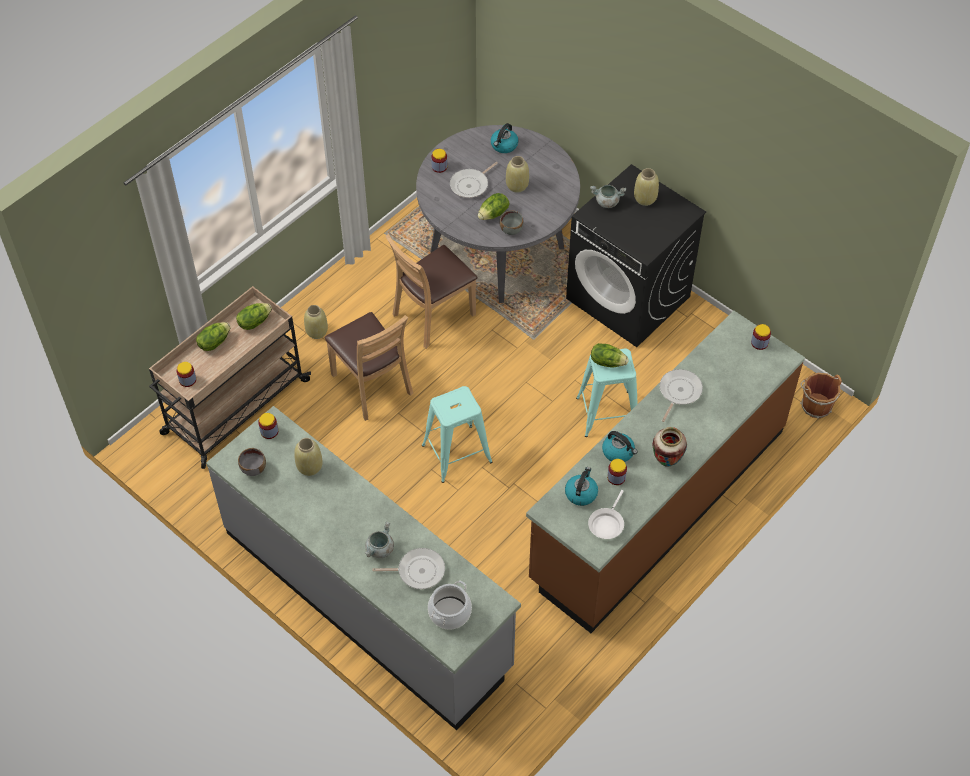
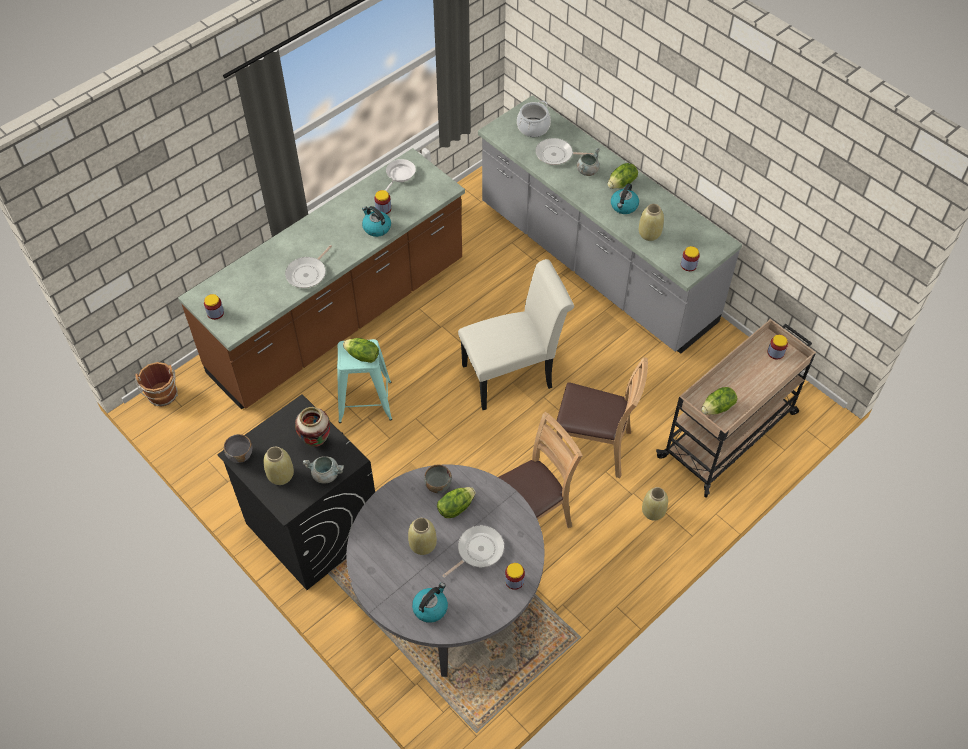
camera: 175 degrees left, 0 degrees up
lettuce [196,322,231,351] -> lettuce moved to [608,163,638,189]
grey bowl [238,448,266,476] -> grey bowl moved to [224,434,252,463]
brown chair [325,312,413,421] -> brown chair turned 135 degrees clockwise [555,357,648,479]
turquoise stool [422,386,492,483] -> white chair [458,259,574,410]
kettle [565,467,598,506] -> kettle moved to [611,183,639,214]
vase [653,427,687,467] -> vase moved to [295,407,330,447]

